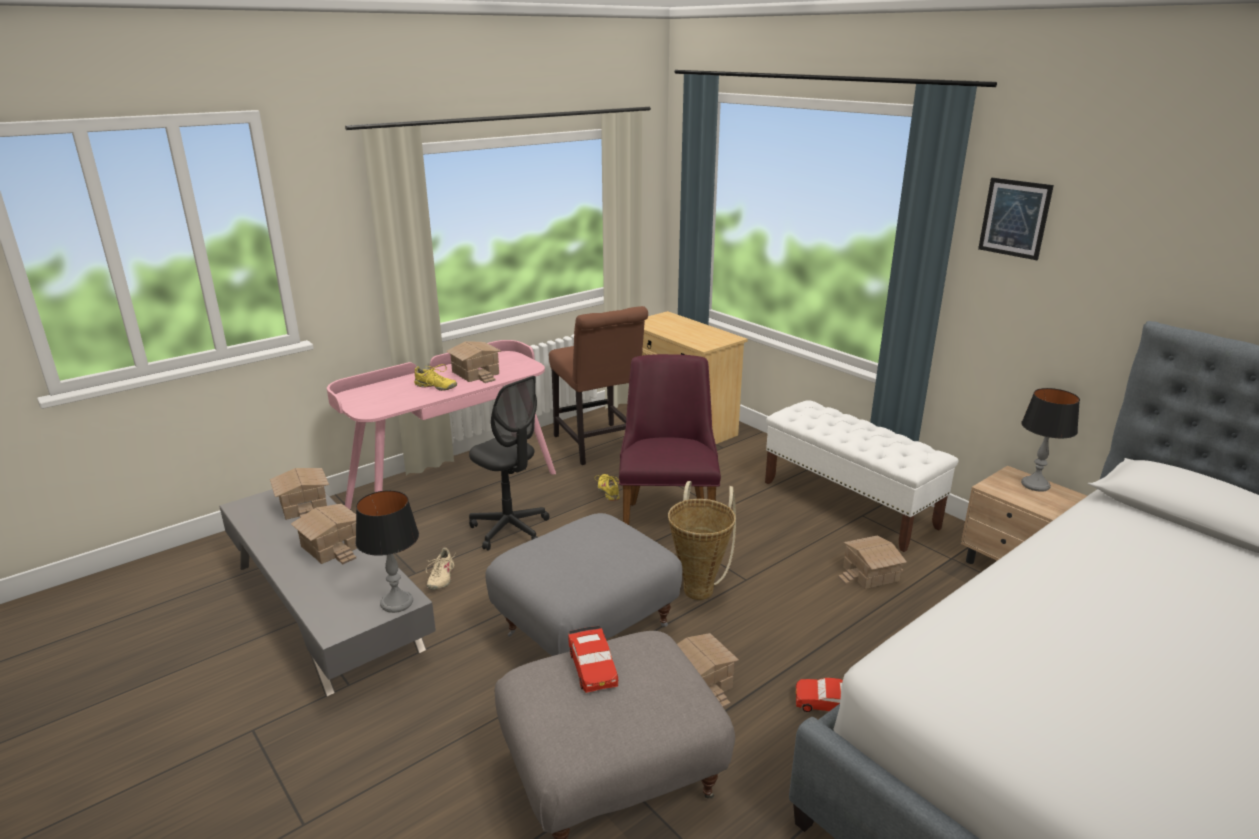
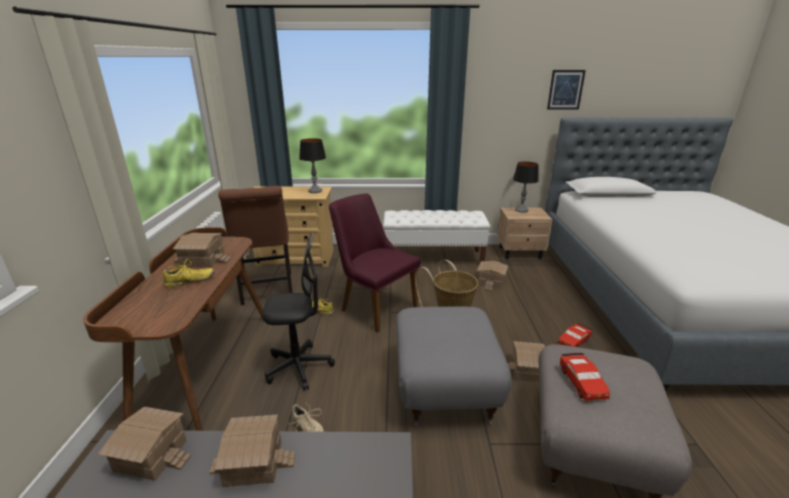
camera: 50 degrees left, 0 degrees up
pink desk [327,340,556,509] -> brown desk [83,227,264,431]
table lamp [355,490,419,613] -> table lamp moved to [299,138,326,193]
brown chair [549,306,648,465] -> brown chair turned 60 degrees clockwise [218,186,293,305]
red toy car [568,626,618,693] -> red toy car turned 60 degrees clockwise [560,353,610,401]
picture [978,178,1054,260] -> picture moved to [547,70,586,110]

